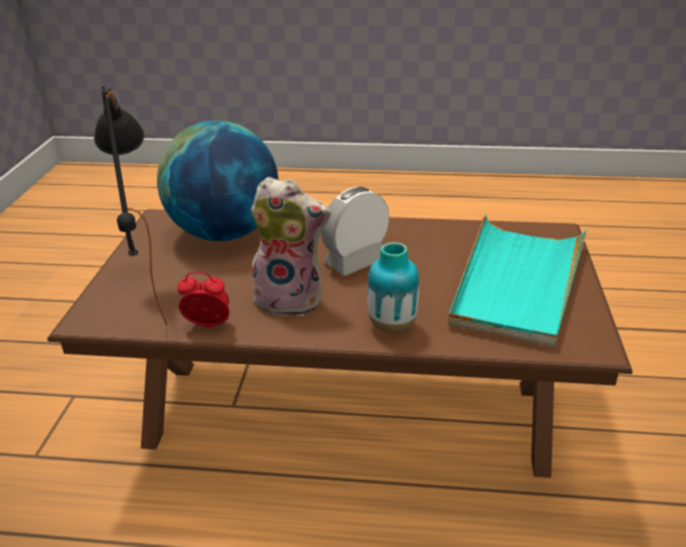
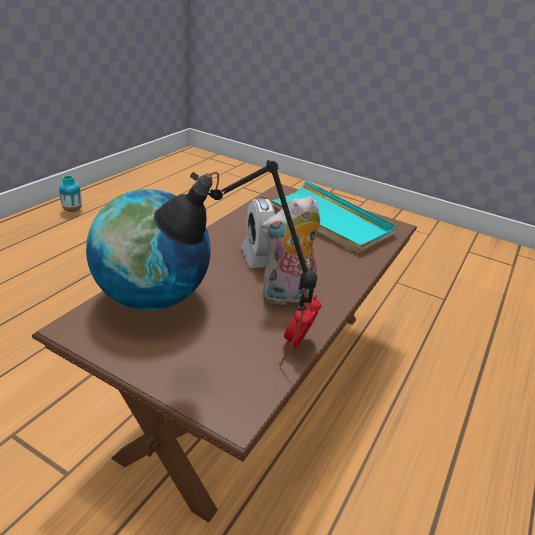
camera: 70 degrees left, 0 degrees up
plush toy [251,177,331,316] -> plush toy turned 150 degrees counterclockwise [261,195,320,306]
vase [367,242,419,334] -> vase moved to [59,175,82,212]

